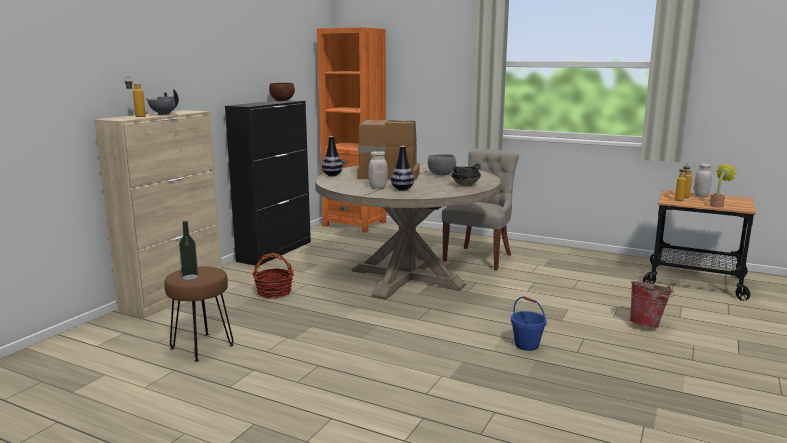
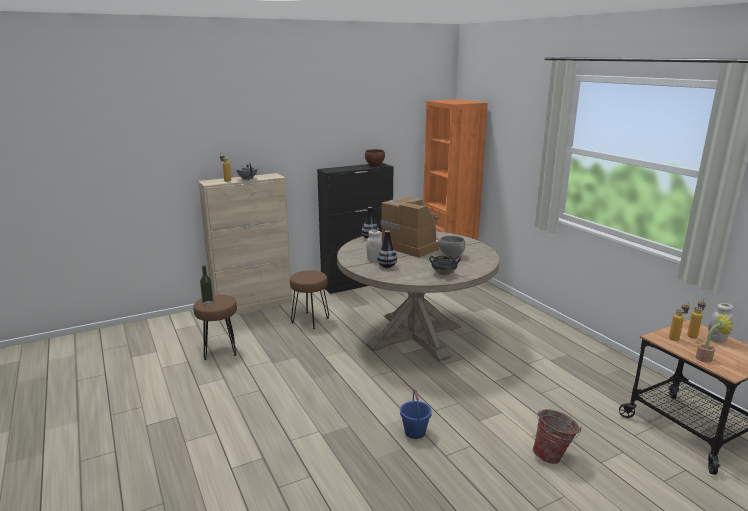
camera: 35 degrees right, 5 degrees up
basket [252,253,294,298] -> brown stool [290,270,329,329]
grey chair [442,150,519,270] -> none

